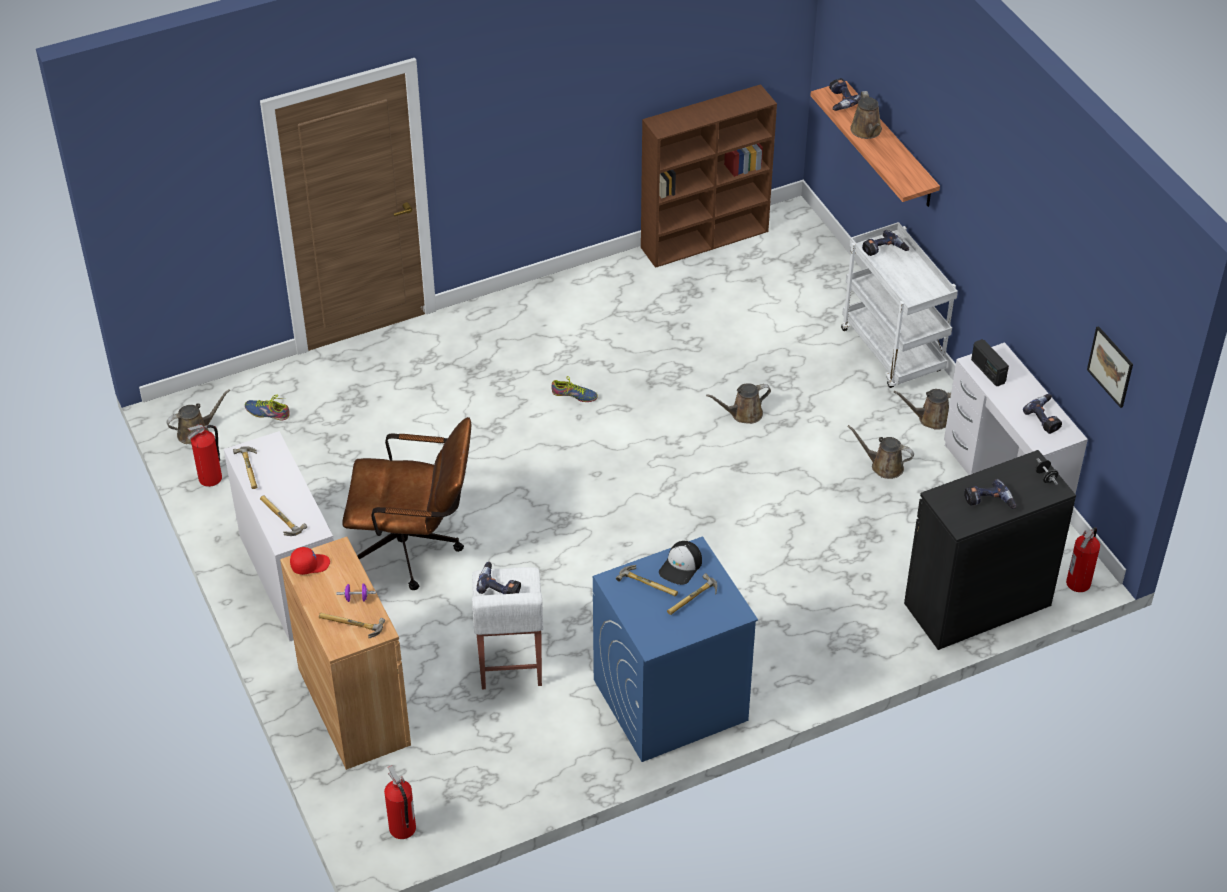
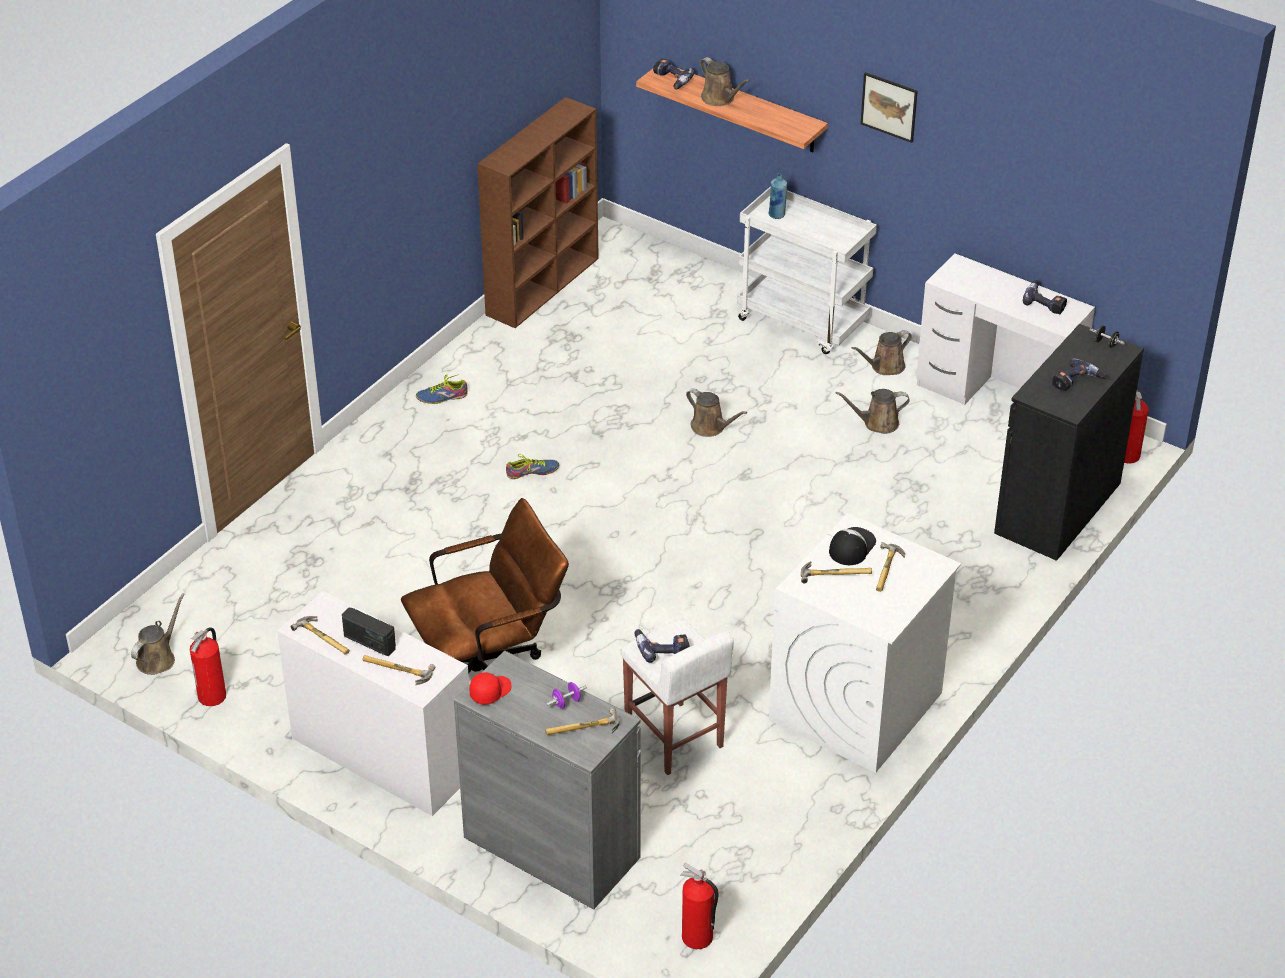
camera: 30 degrees left, 5 degrees down
shoe [245,395,290,420] -> shoe moved to [416,374,468,404]
brown cabinet [280,537,411,770] -> grey cabinet [454,650,641,910]
blue washing machine [593,536,758,762] -> white washing machine [769,513,961,773]
cap [659,541,702,585] -> cap turned 150 degrees counterclockwise [829,527,876,565]
brown watering can [706,383,771,424] -> brown watering can turned 90 degrees counterclockwise [686,388,747,437]
power drill [862,230,909,256] -> blue bottle [769,173,787,219]
radio [971,339,1009,387] -> radio moved to [342,608,396,656]
picture [1087,326,1133,408] -> picture moved to [861,72,918,143]

